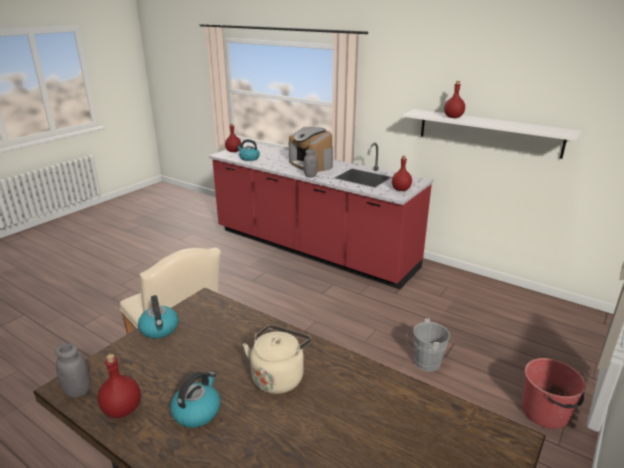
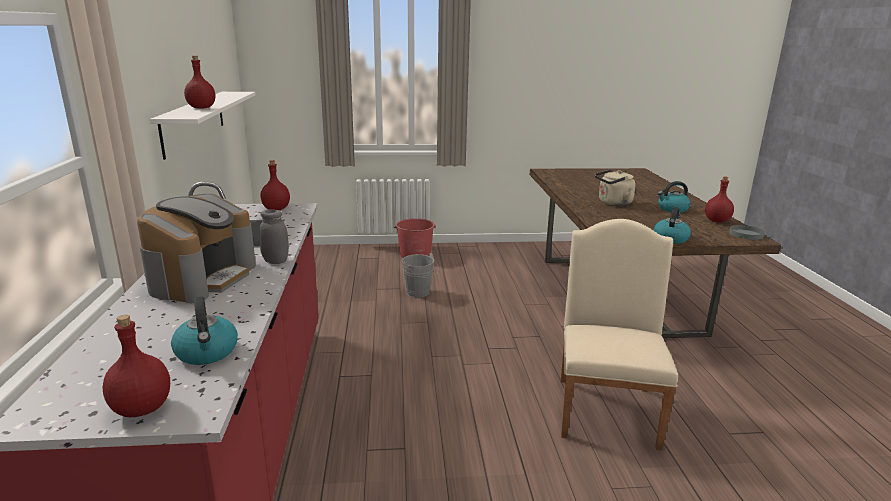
camera: 130 degrees left, 5 degrees down
grey jar [55,343,90,398] -> grey plate [729,225,764,240]

